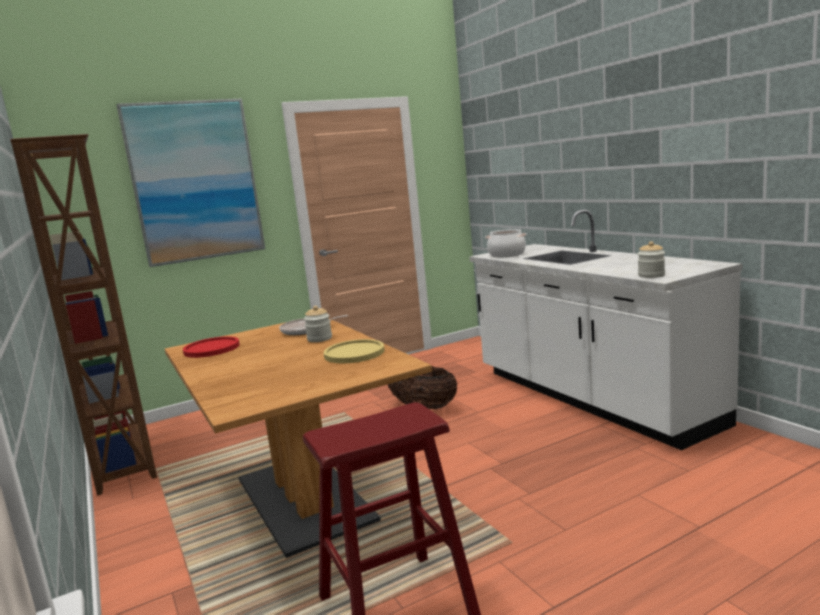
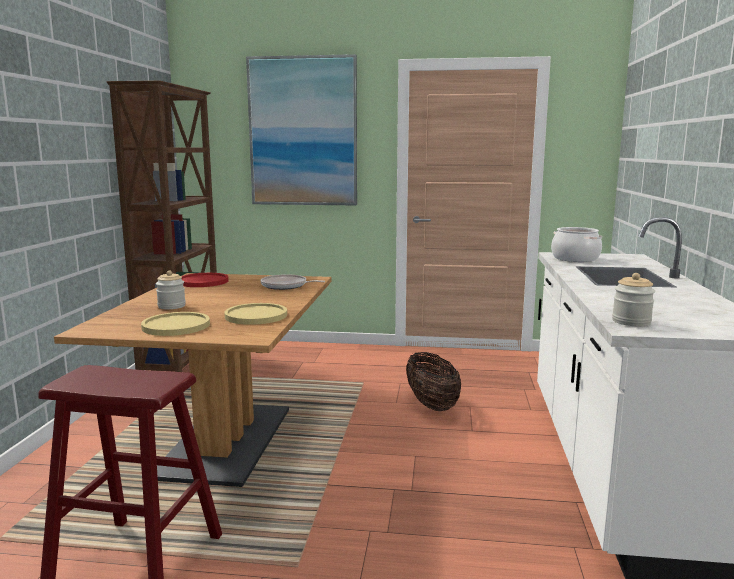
camera: 35 degrees right, 0 degrees up
jar [304,306,332,342] -> jar moved to [156,270,186,309]
none -> yellow plate [141,312,210,336]

